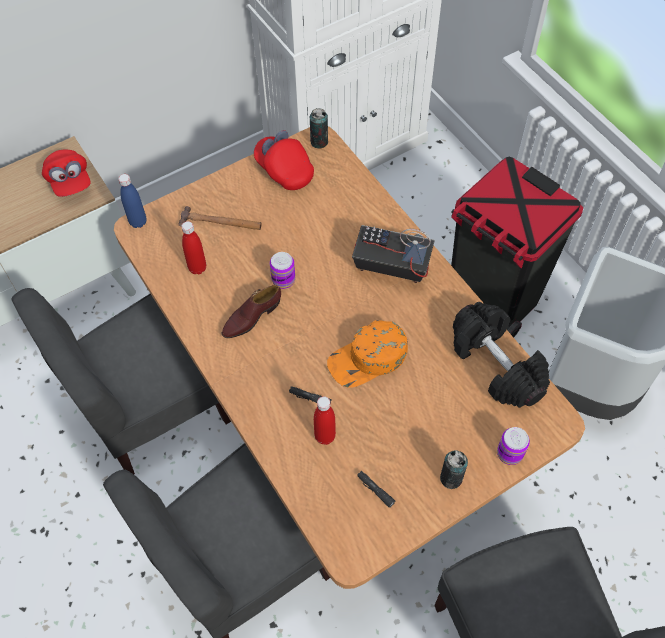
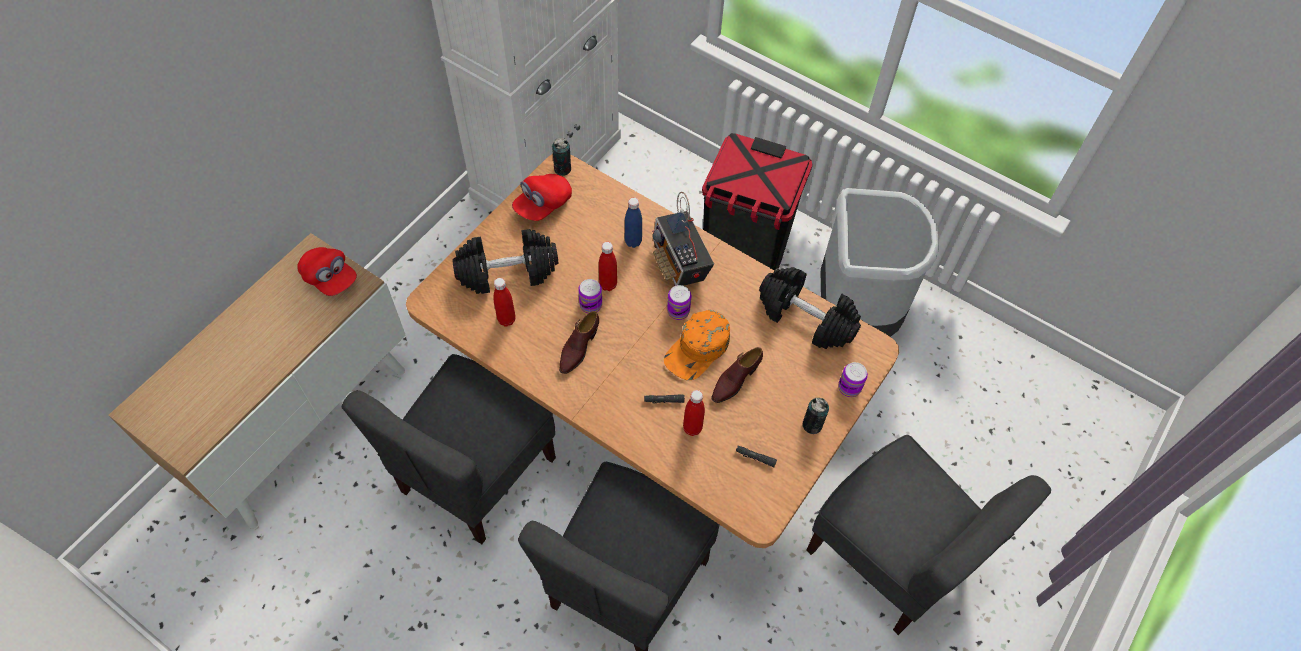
camera: 25 degrees left, 0 degrees up
blue bottle [118,174,146,228] -> blue bottle moved to [625,197,642,248]
hammer [178,206,262,230] -> black dumbbell [452,229,559,294]
red cap [254,130,314,190] -> red cap turned 75 degrees counterclockwise [512,174,572,221]
radio [352,225,435,283] -> radio turned 105 degrees counterclockwise [652,192,714,286]
none -> red bottle [599,242,617,291]
none -> can [667,285,691,320]
none -> brown shoe [711,347,763,403]

